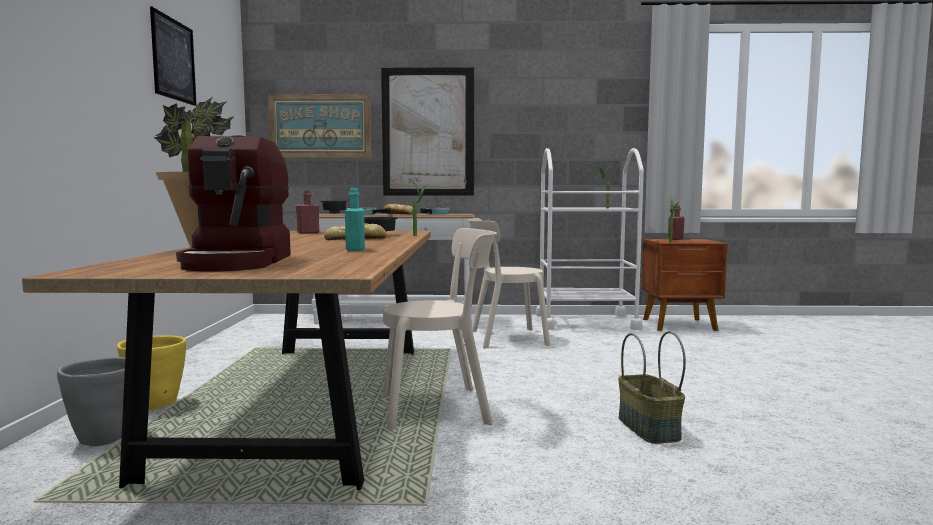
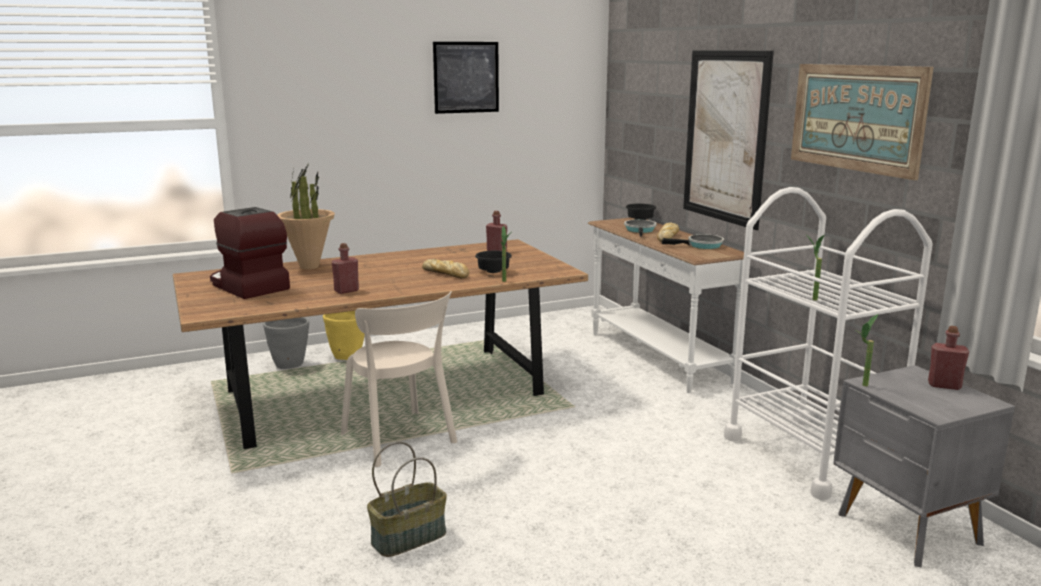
camera: 65 degrees right, 10 degrees up
coffee machine [176,135,291,272] -> coffee machine turned 75 degrees clockwise [210,207,290,299]
picture [268,94,371,158] -> picture moved to [791,64,934,180]
turquoise bottle [345,188,365,251] -> red bottle [332,243,359,294]
beige chair [468,218,550,348] -> none
brown nightstand [641,239,728,331] -> grey nightstand [833,365,1015,567]

